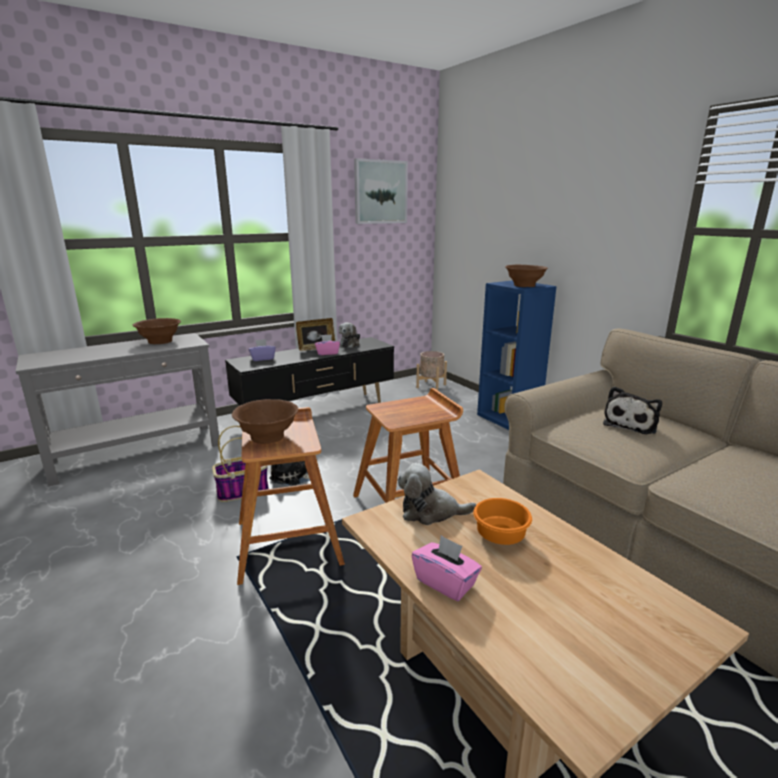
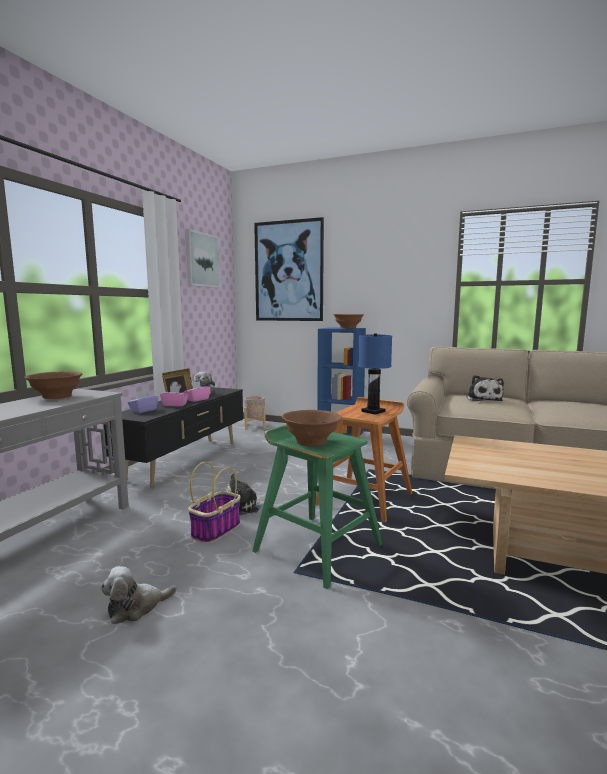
camera: 35 degrees left, 10 degrees down
brown stool [237,407,345,585] -> green stool [252,425,382,589]
plush toy [398,463,477,525] -> plush toy moved to [101,566,177,624]
pink tissue box [412,535,482,601] -> pink tissue box moved to [160,386,188,407]
orange bowl [473,498,532,545] -> none
none -> picture [254,217,324,321]
none -> blue table lamp [358,333,392,415]

